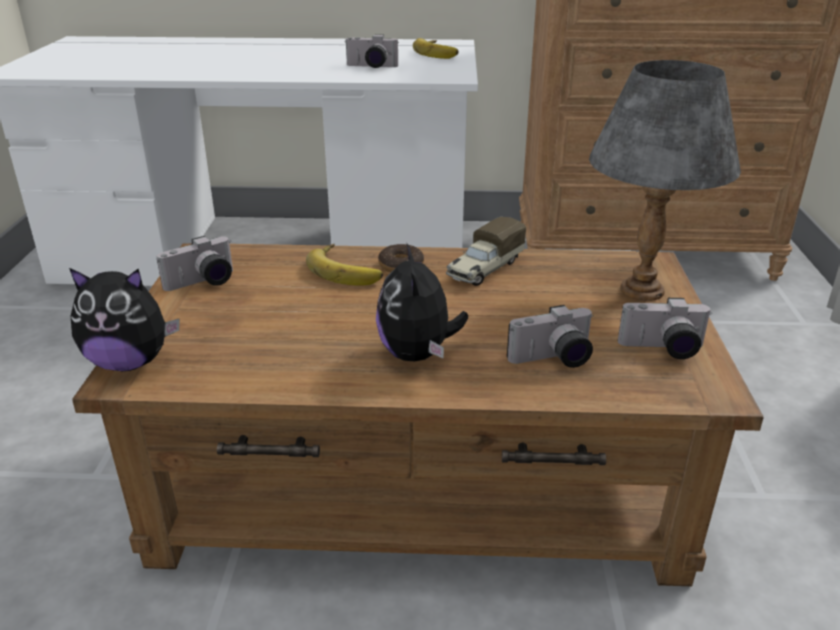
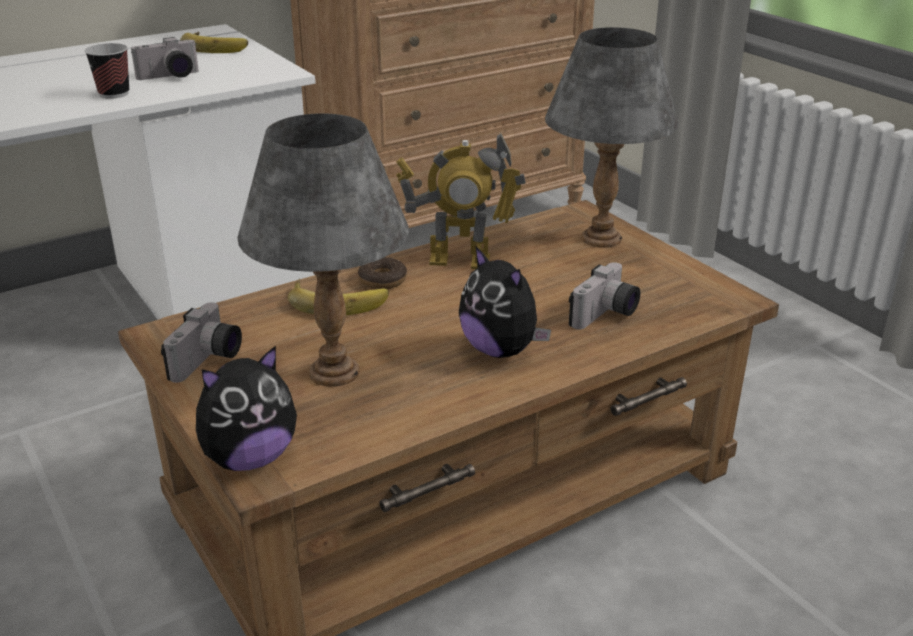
camera: 35 degrees left, 0 degrees up
toy truck [446,217,526,286] -> toy robot [396,131,526,269]
camera [618,298,712,359] -> none
none -> cup [85,43,129,99]
none -> grey table lamp [237,113,409,387]

